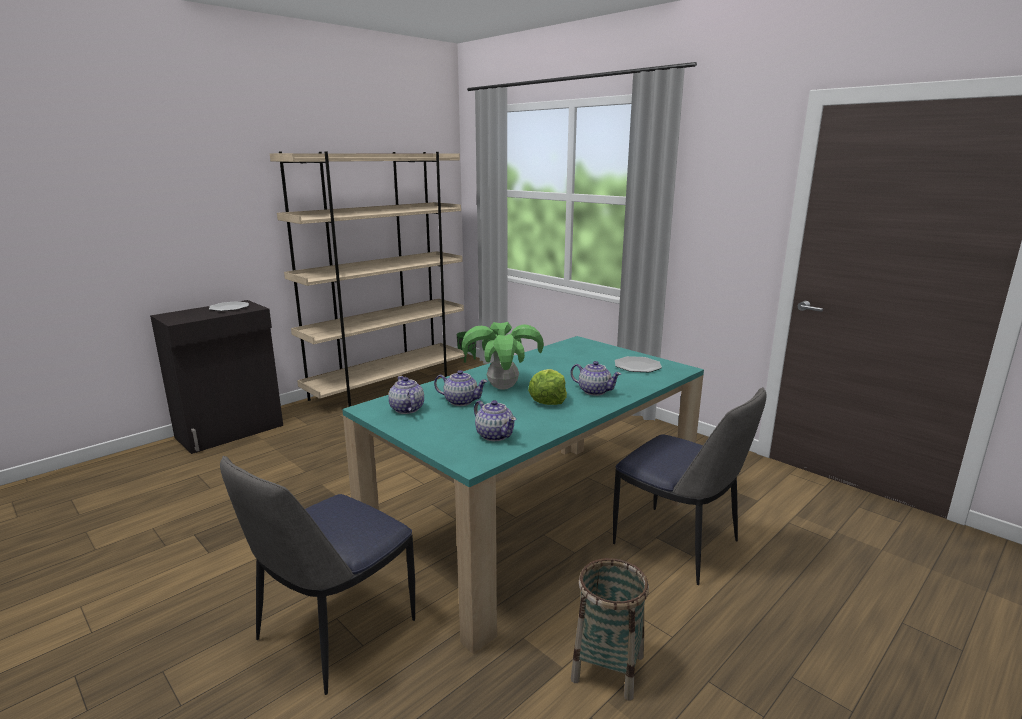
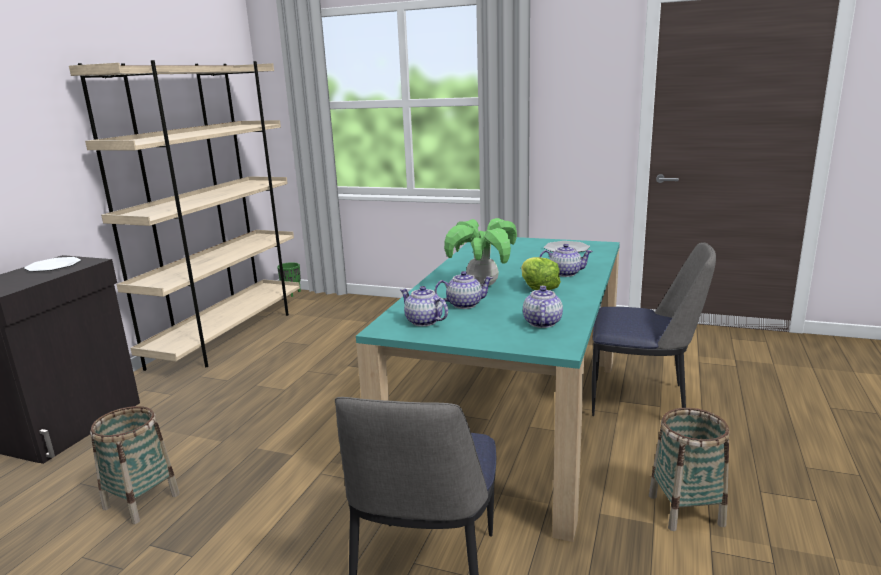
camera: 25 degrees left, 0 degrees up
teapot [474,400,517,441] -> teapot turned 105 degrees counterclockwise [523,286,563,328]
none -> basket [90,406,180,524]

